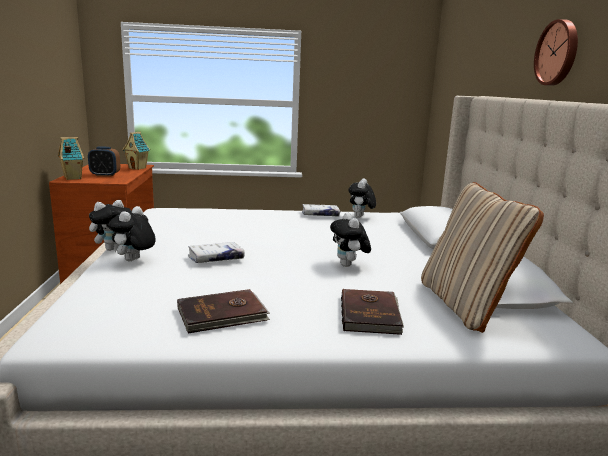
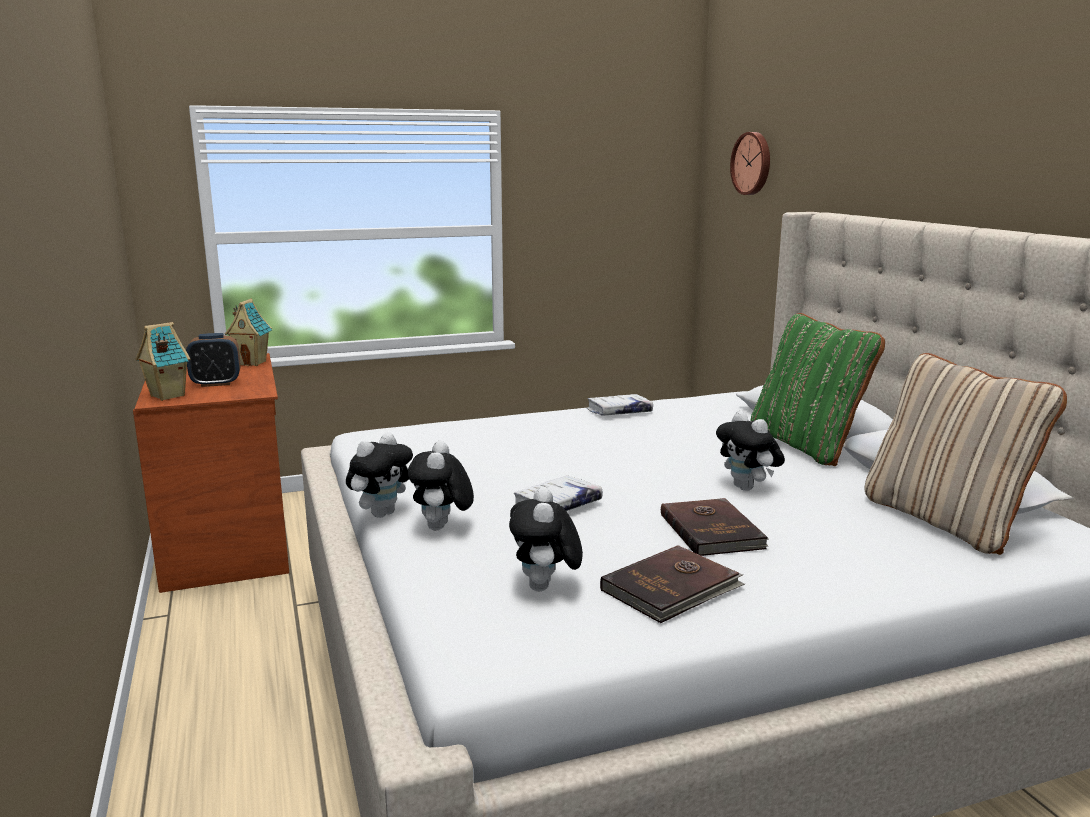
camera: 15 degrees left, 0 degrees up
brown book [341,289,404,335] -> brown book moved to [661,498,769,556]
plush toy [349,178,376,218] -> plush toy moved to [509,487,583,591]
wall clock [534,19,578,86] -> wall clock moved to [730,132,770,195]
none -> green pillow [750,313,885,466]

